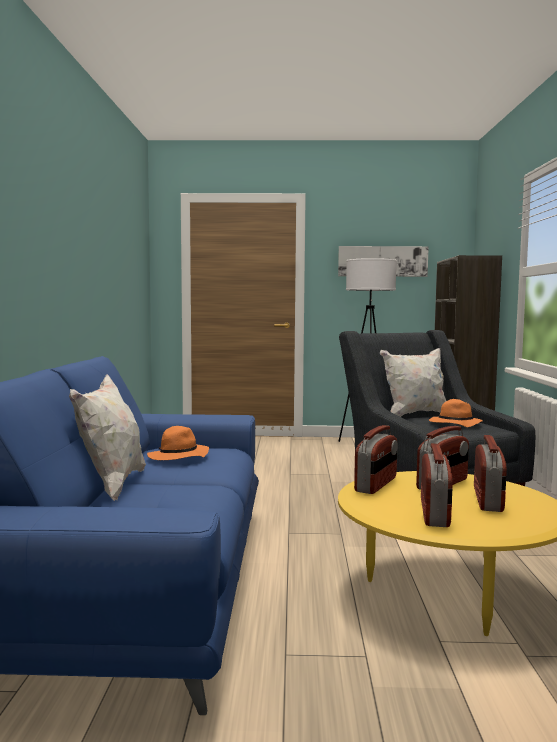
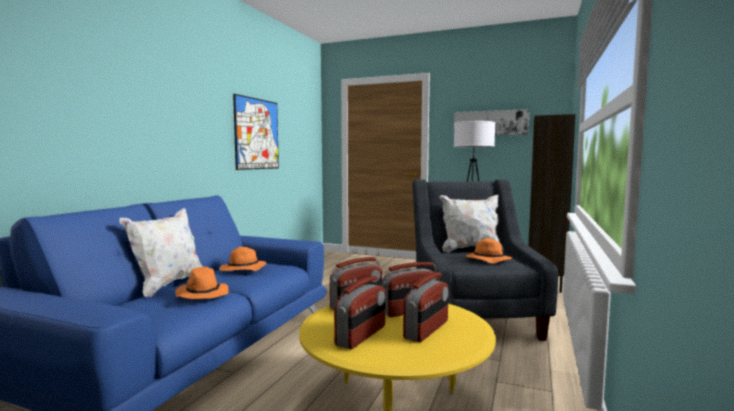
camera: 20 degrees right, 0 degrees up
none -> orange hat [175,267,229,299]
none -> picture [233,94,279,170]

